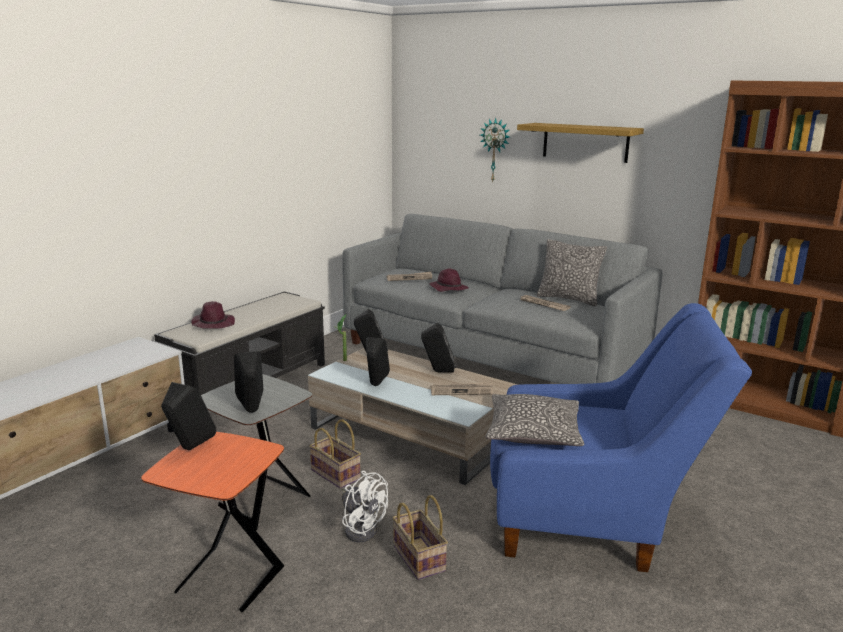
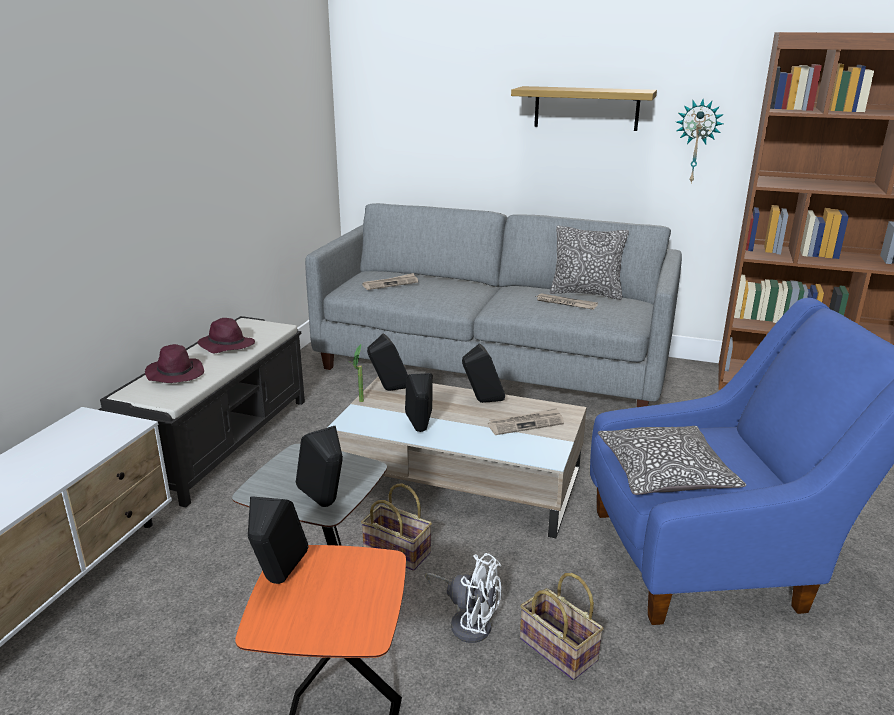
camera: 15 degrees left, 5 degrees up
purple hat [429,268,469,292] -> purple hat moved to [197,318,255,354]
wall clock [480,118,510,183] -> wall clock moved to [676,99,724,183]

